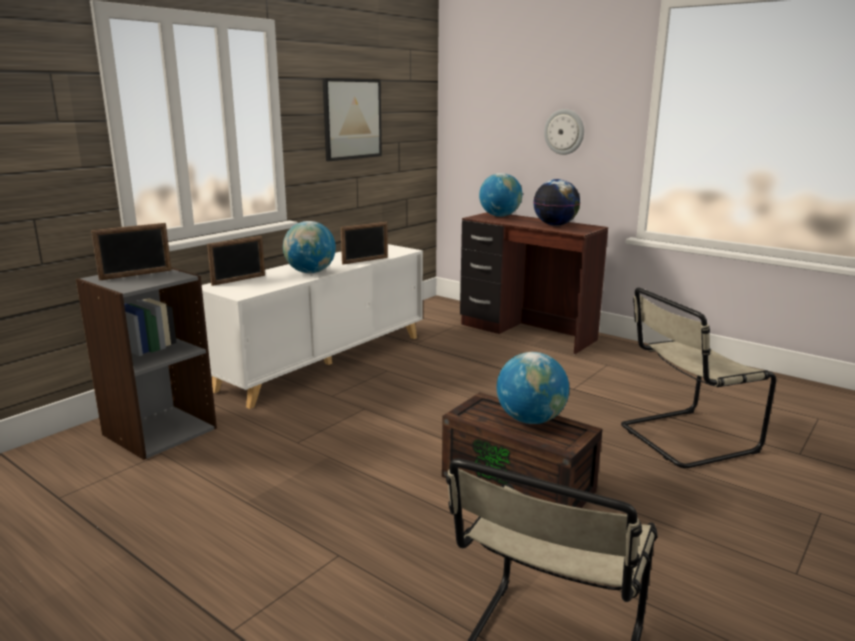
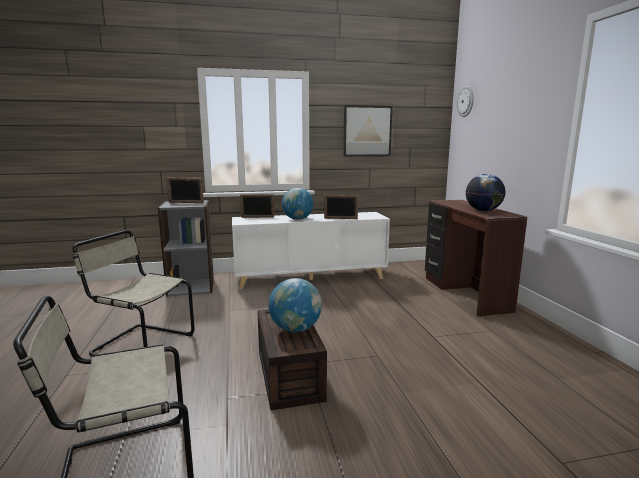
camera: 40 degrees right, 5 degrees down
globe [479,173,522,217] -> none
wall clock [544,109,584,155] -> wall clock moved to [457,86,474,117]
beige chair [621,288,776,468] -> beige chair moved to [72,230,195,357]

